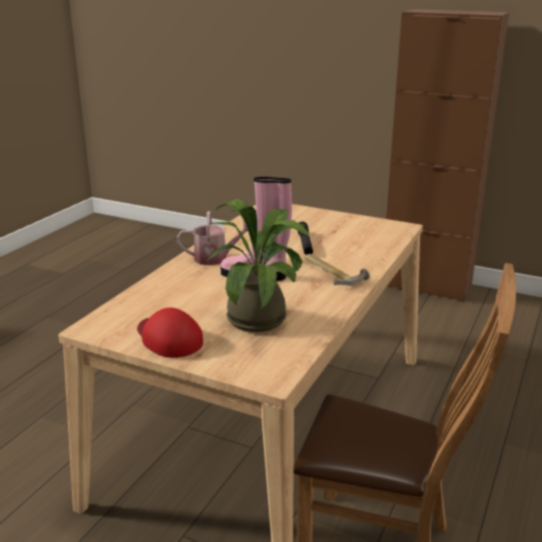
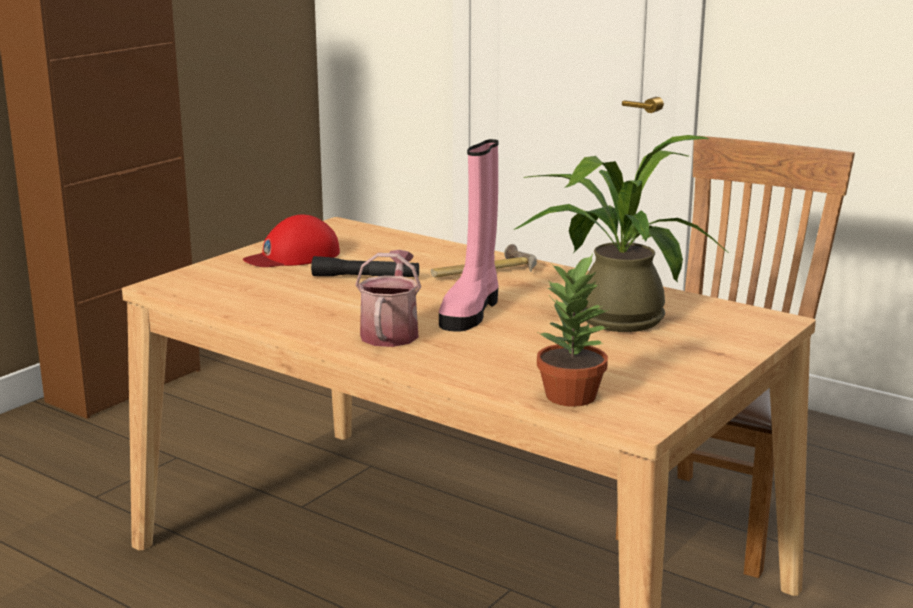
camera: 80 degrees left, 5 degrees down
red cap [137,307,203,358] -> red cap moved to [242,215,340,267]
none -> potted plant [537,254,609,407]

